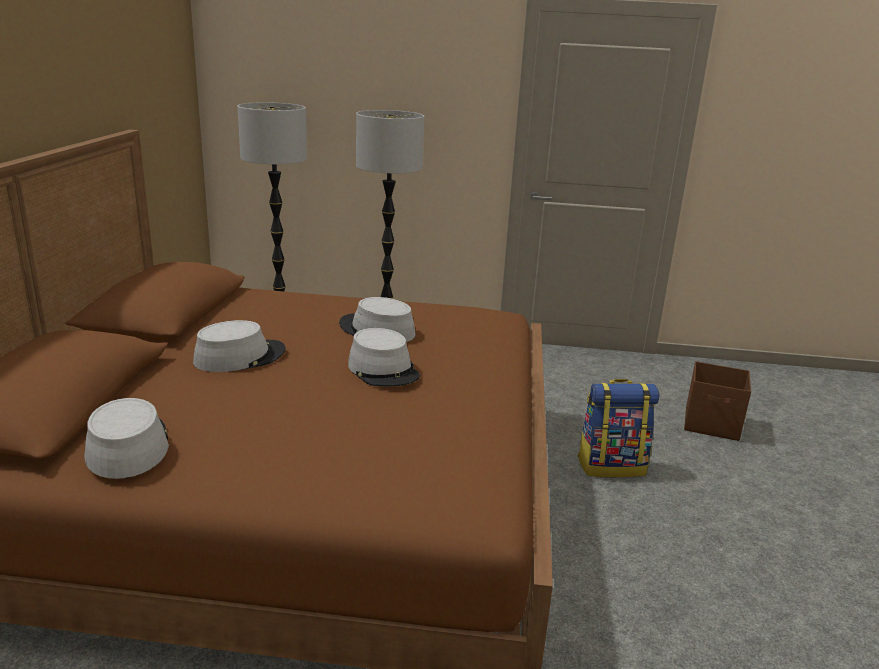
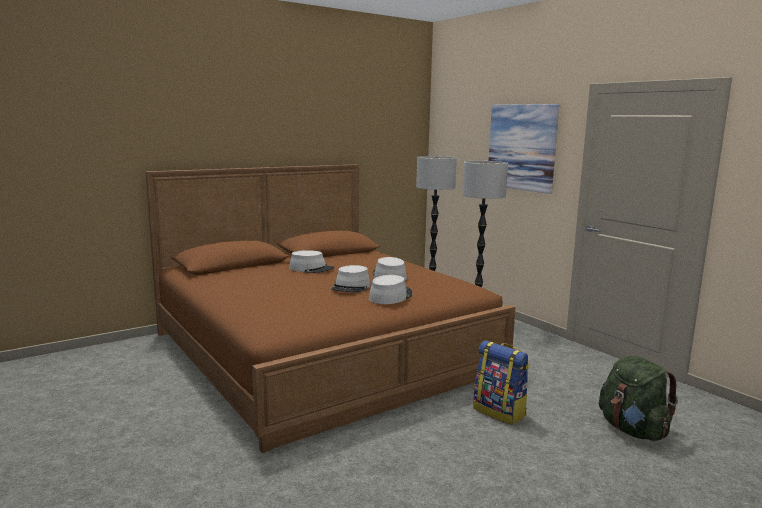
camera: 50 degrees right, 10 degrees down
grey hat [84,398,169,479] -> grey hat moved to [369,275,413,304]
brown storage box [684,361,751,441] -> green backpack [599,356,678,441]
none -> picture [489,104,559,194]

